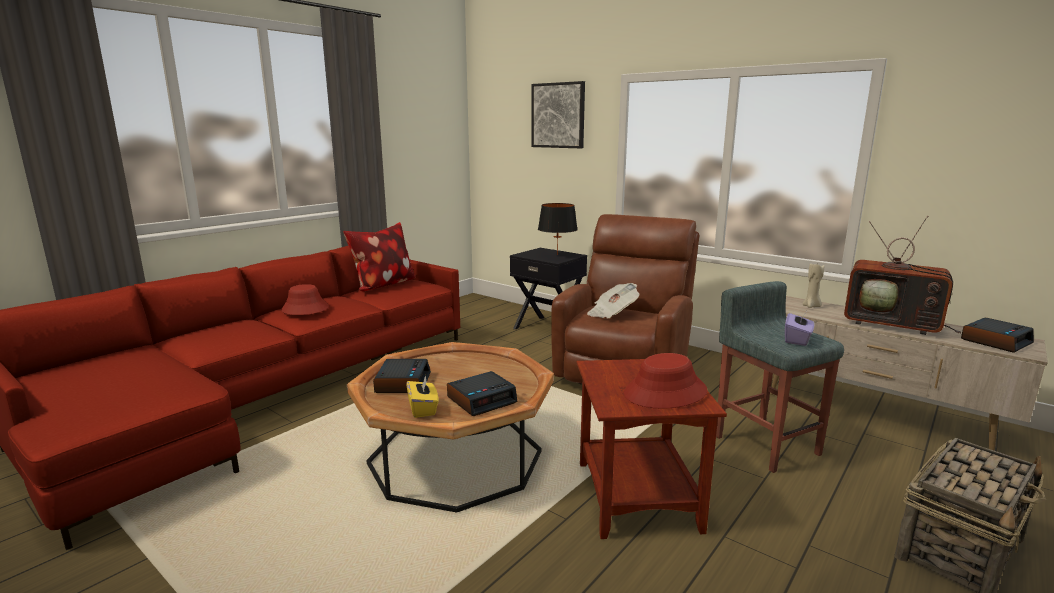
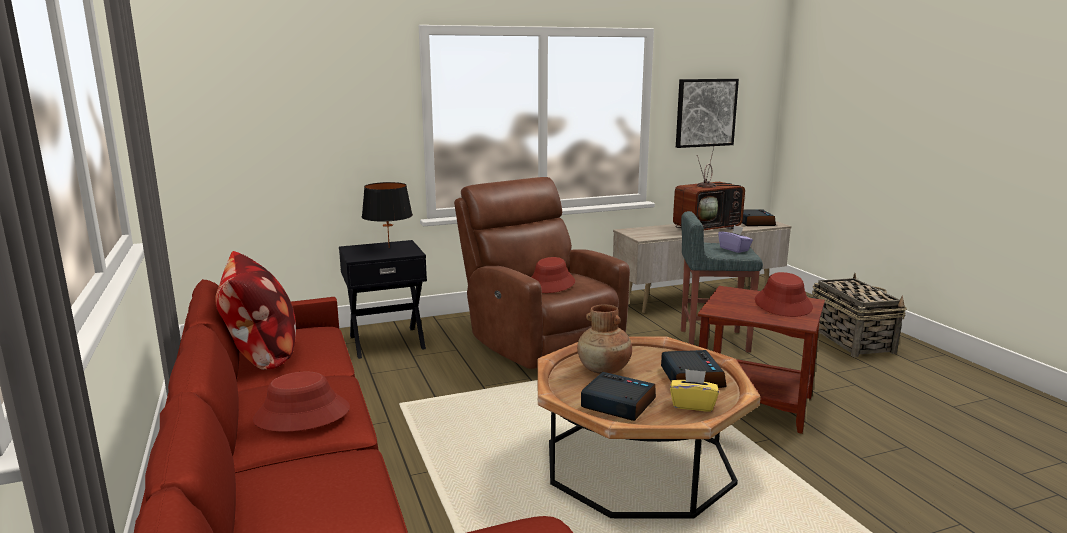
camera: 60 degrees left, 0 degrees up
picture [531,81,585,148] -> picture moved to [676,79,739,148]
newspaper [587,283,639,318] -> red hat [532,257,575,293]
beige candle [802,262,824,308] -> none
none -> brown vase [577,304,632,374]

